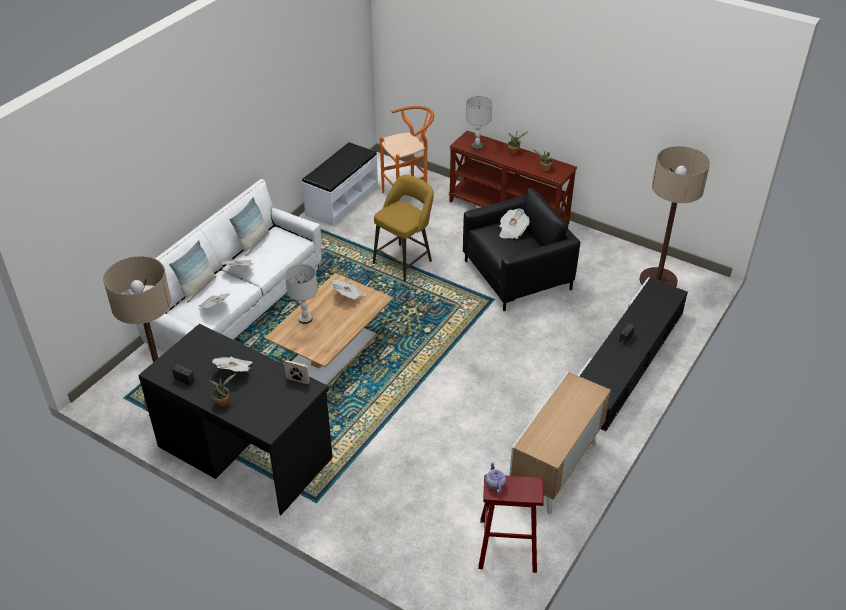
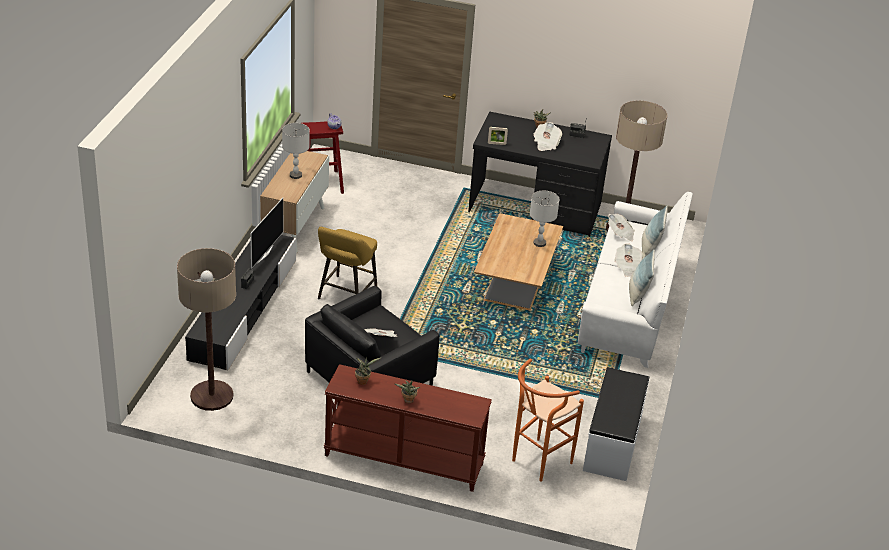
camera: 160 degrees right, 5 degrees down
newspaper [331,279,366,299] -> none
yellow stool [373,175,434,281] -> yellow stool moved to [318,227,377,299]
grey table lamp [466,96,492,150] -> grey table lamp moved to [282,123,310,179]
none -> television [250,198,283,269]

